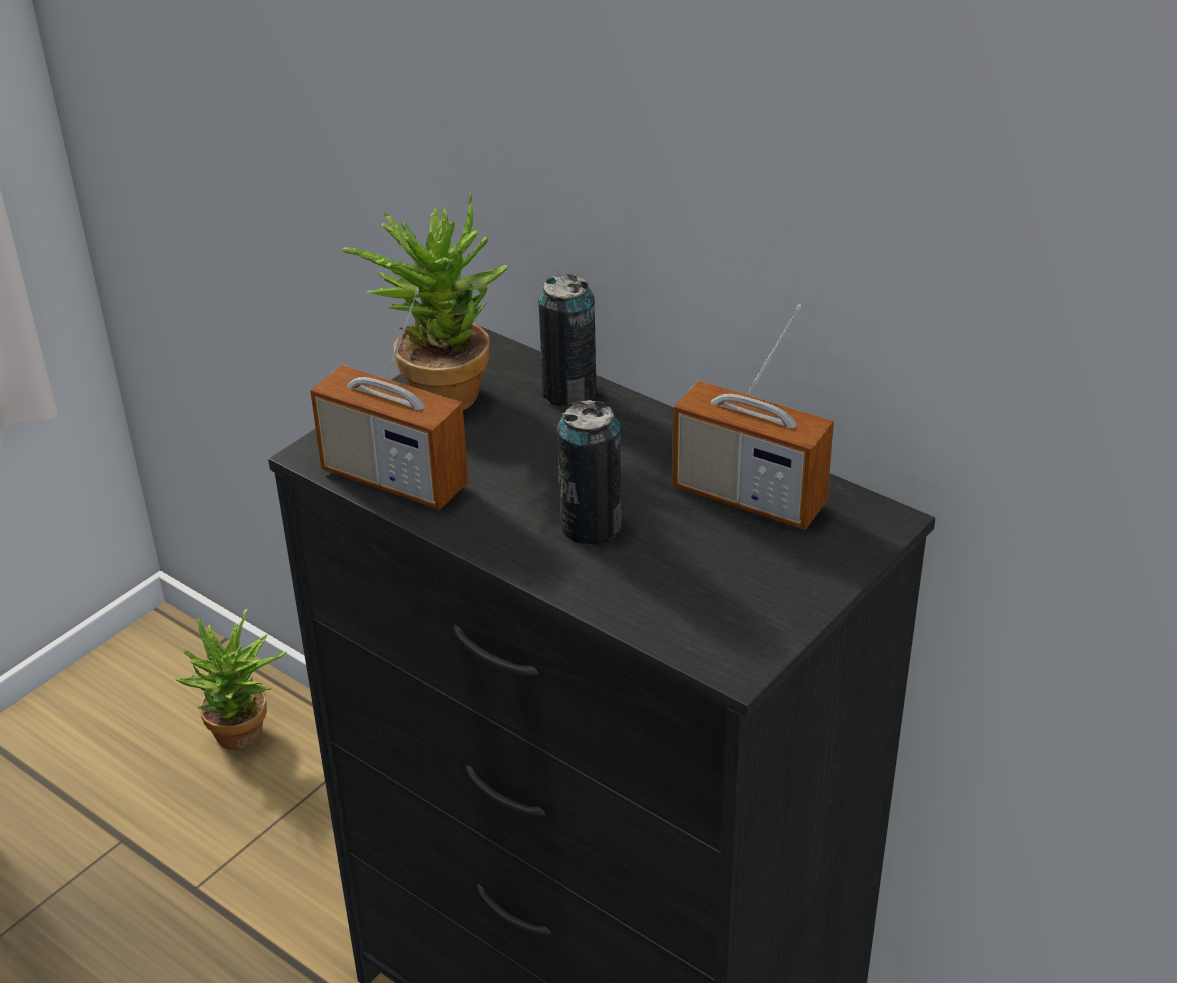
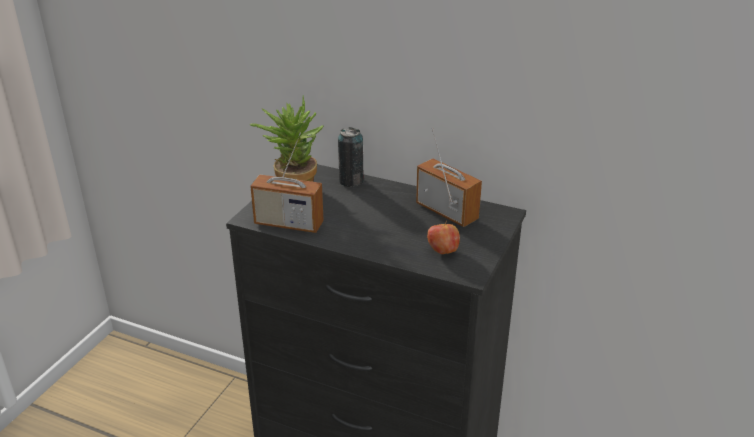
camera: 15 degrees left, 5 degrees down
potted plant [175,609,287,751] -> none
can [557,400,622,546] -> none
radio [673,304,834,530] -> radio turned 150 degrees counterclockwise [416,128,482,227]
none -> apple [427,220,460,254]

